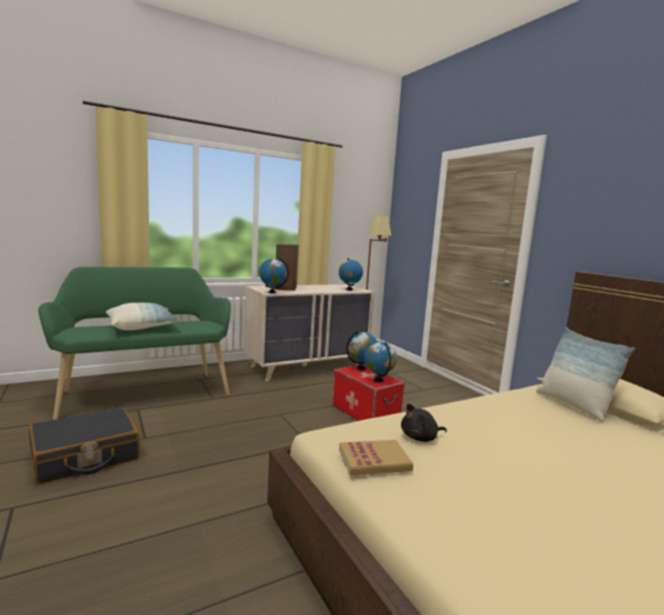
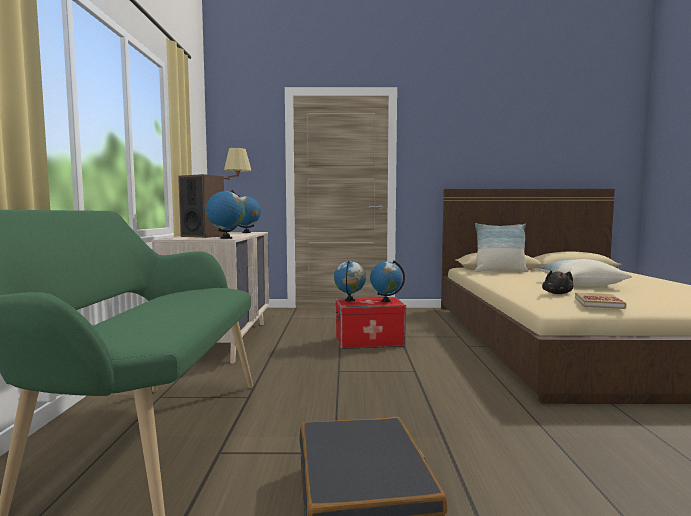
camera: 60 degrees left, 5 degrees down
pillow [106,303,179,330] -> pillow moved to [537,259,632,287]

